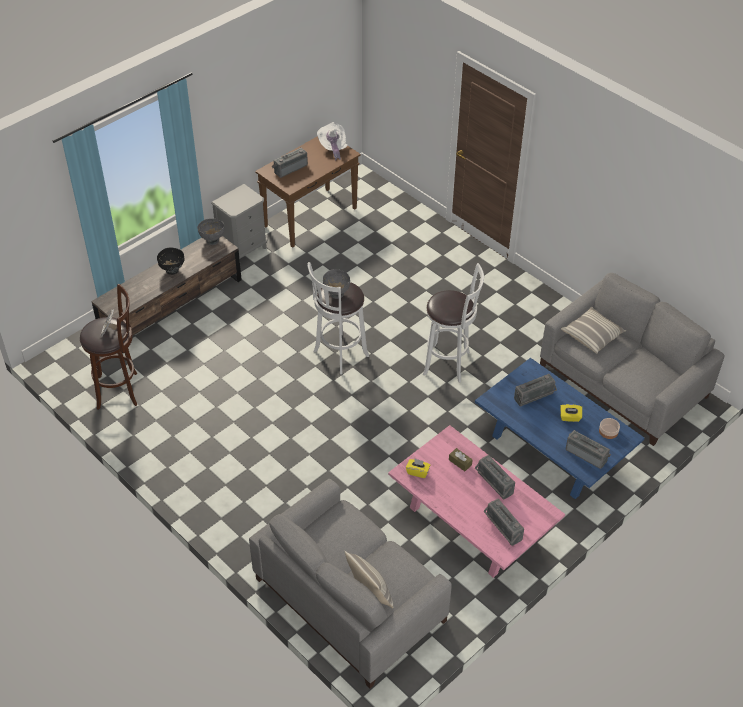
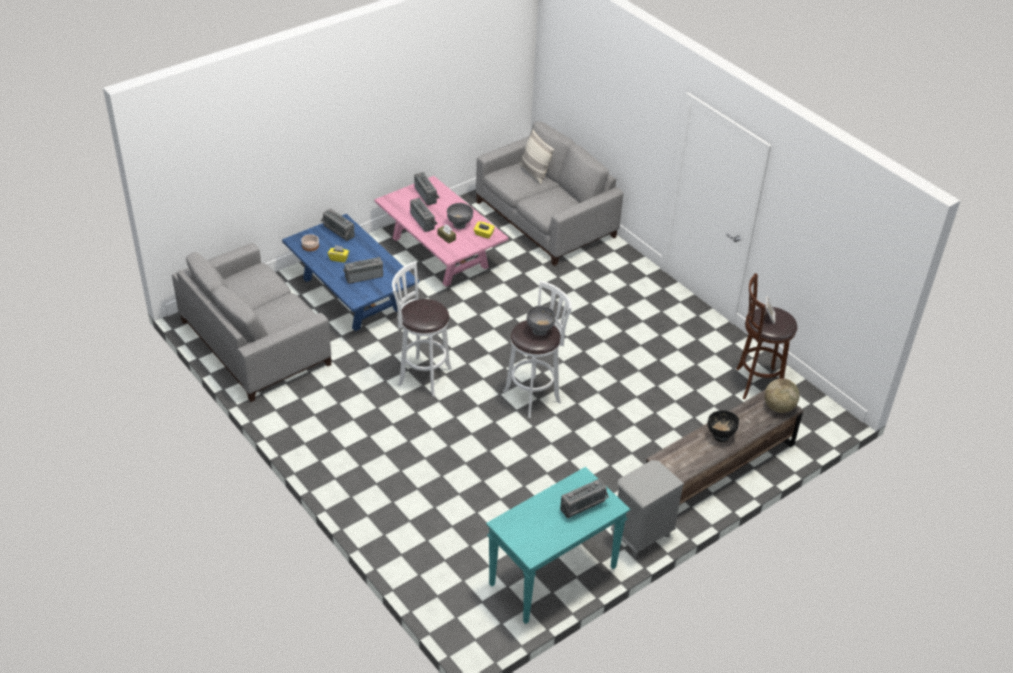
camera: 175 degrees left, 5 degrees down
grey bowl [197,218,224,245] -> grey bowl moved to [447,203,473,229]
brown console table [255,136,361,248] -> turquoise console table [486,467,630,624]
white hat [317,122,348,161] -> none
pillow [561,307,626,354] -> none
none -> globe [765,378,799,413]

